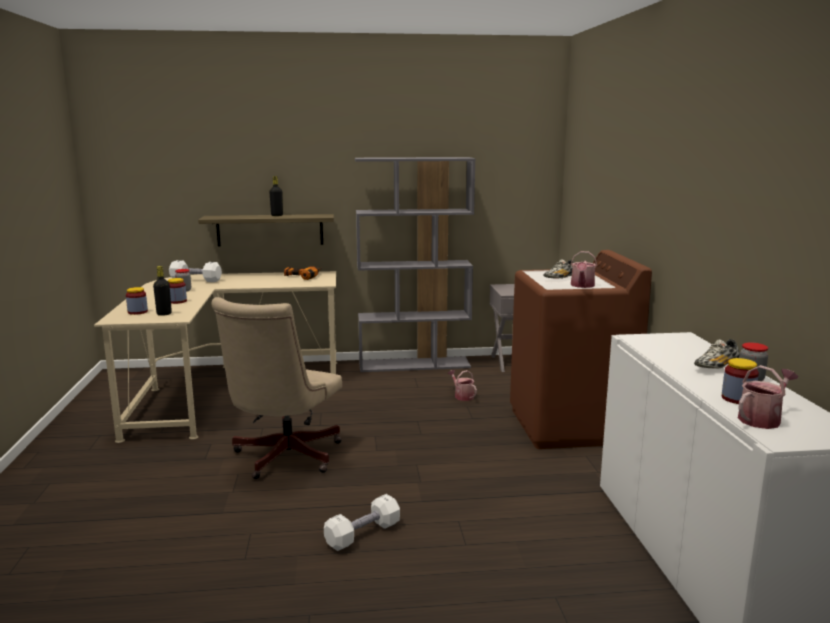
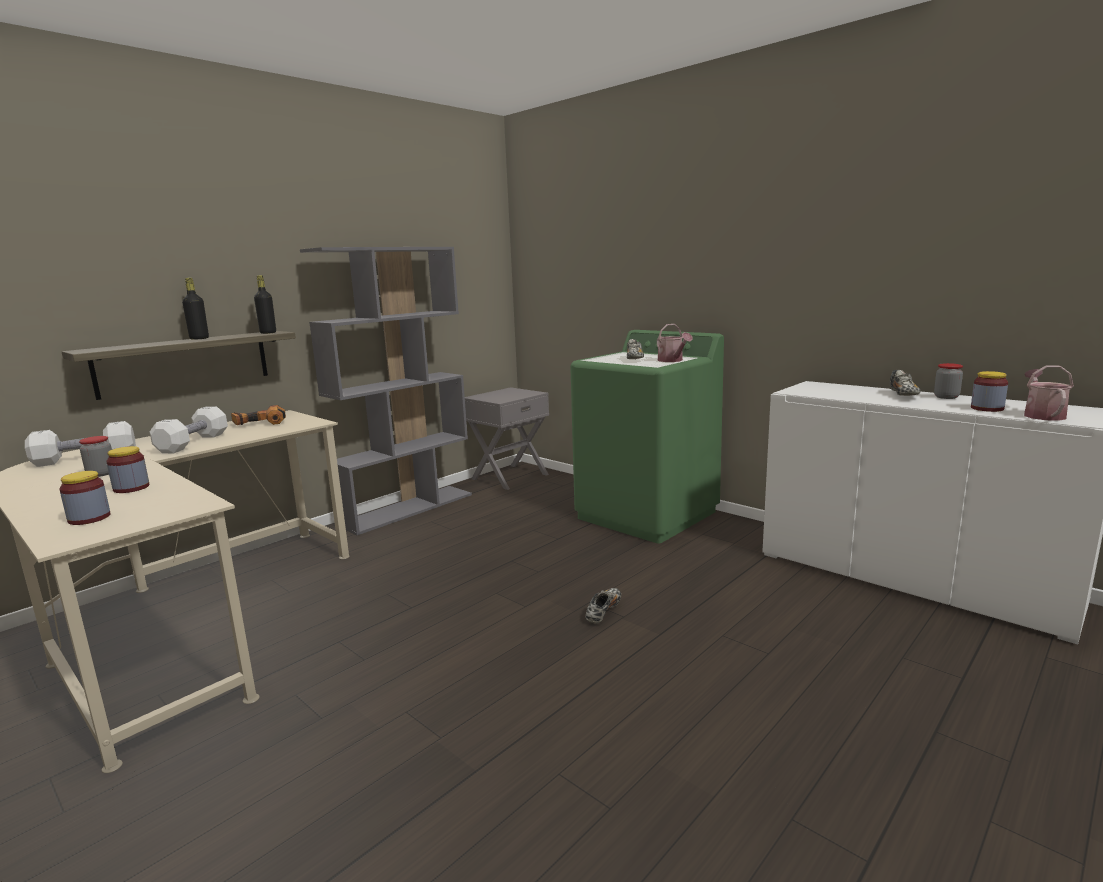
camera: 40 degrees left, 0 degrees up
black bottle [153,266,172,316] -> black bottle moved to [254,275,276,334]
beige office chair [211,297,342,479] -> none
white dumbbell [324,494,400,551] -> white dumbbell moved to [150,406,228,453]
watering can [448,370,477,401] -> none
brown washing machine [510,250,652,449] -> green washing machine [570,330,724,544]
none -> shoe [586,588,621,624]

